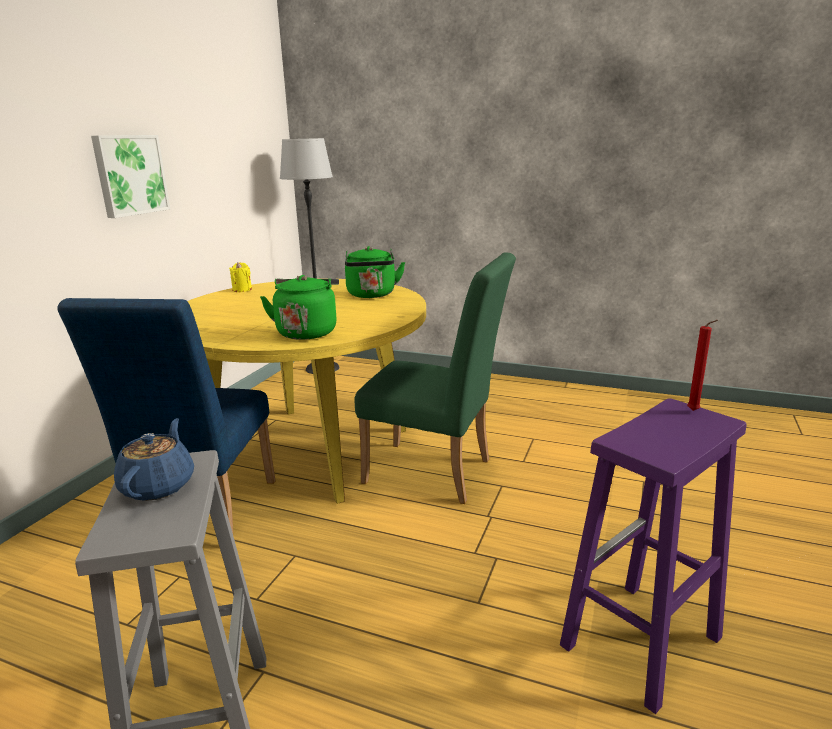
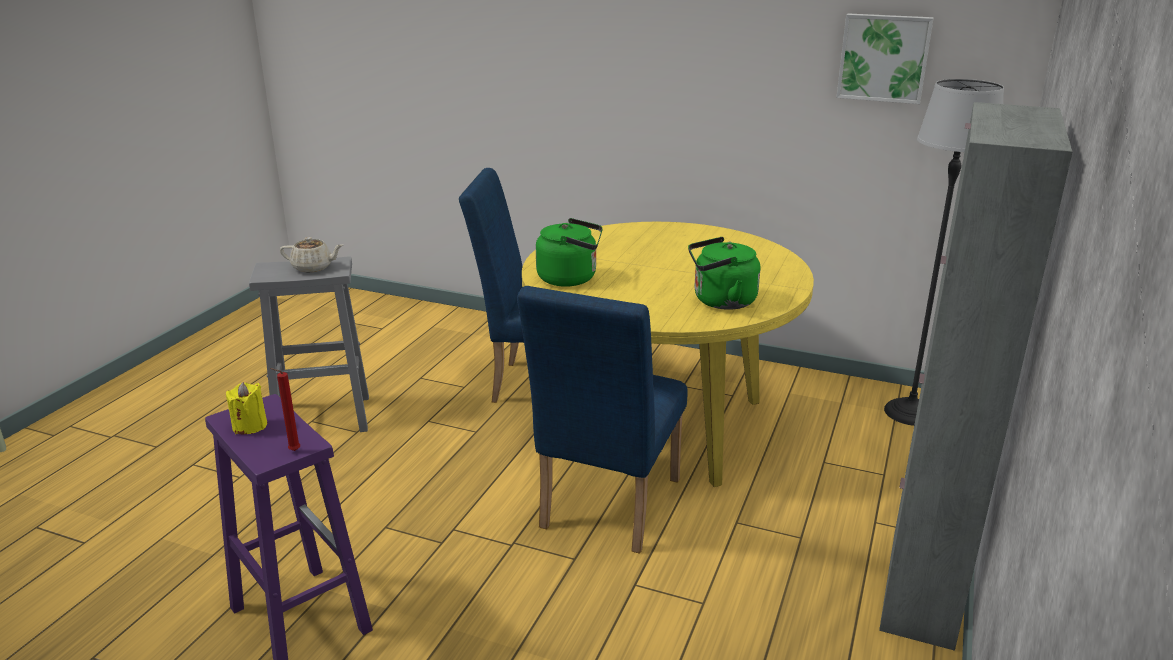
camera: 90 degrees right, 5 degrees up
picture [91,135,170,218] -> picture moved to [836,13,934,104]
blue teapot [114,418,194,501] -> beige teapot [280,237,343,272]
yellow candle [229,262,252,292] -> yellow candle moved to [226,382,267,434]
green chair [354,252,516,504] -> blue chair [517,286,688,554]
none -> grey cabinet [879,102,1073,651]

